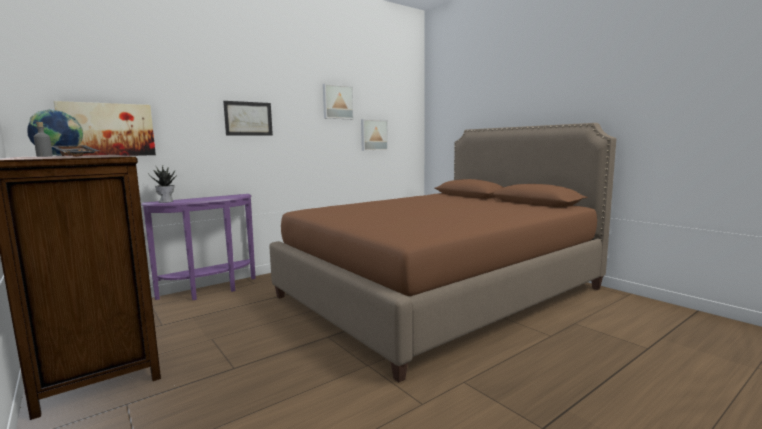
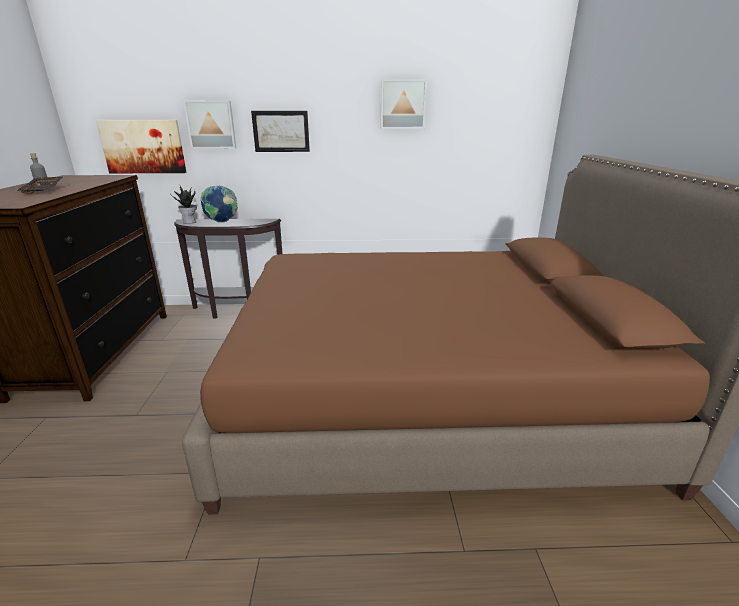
camera: 35 degrees right, 15 degrees up
globe [27,109,83,156] -> globe moved to [201,185,238,222]
purple console table [141,194,256,300] -> brown console table [174,219,283,319]
picture [361,119,388,151] -> picture moved to [183,101,236,149]

